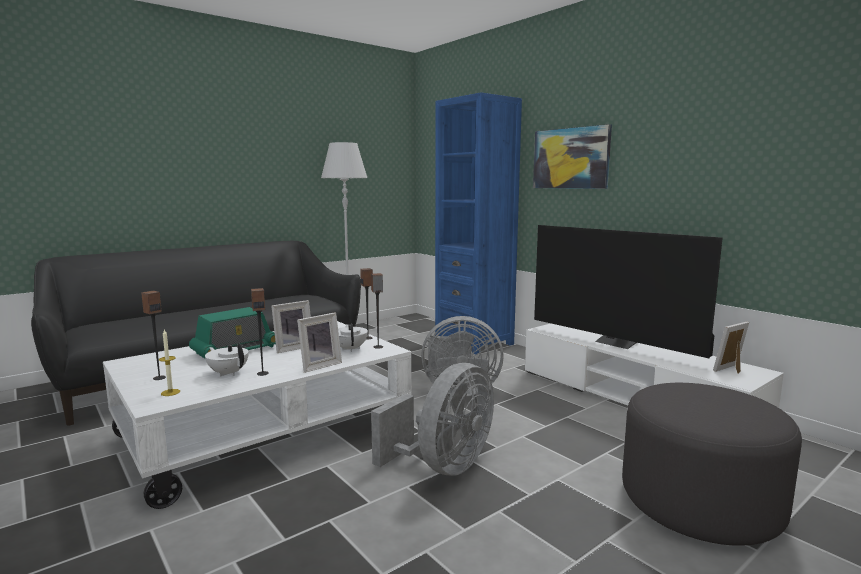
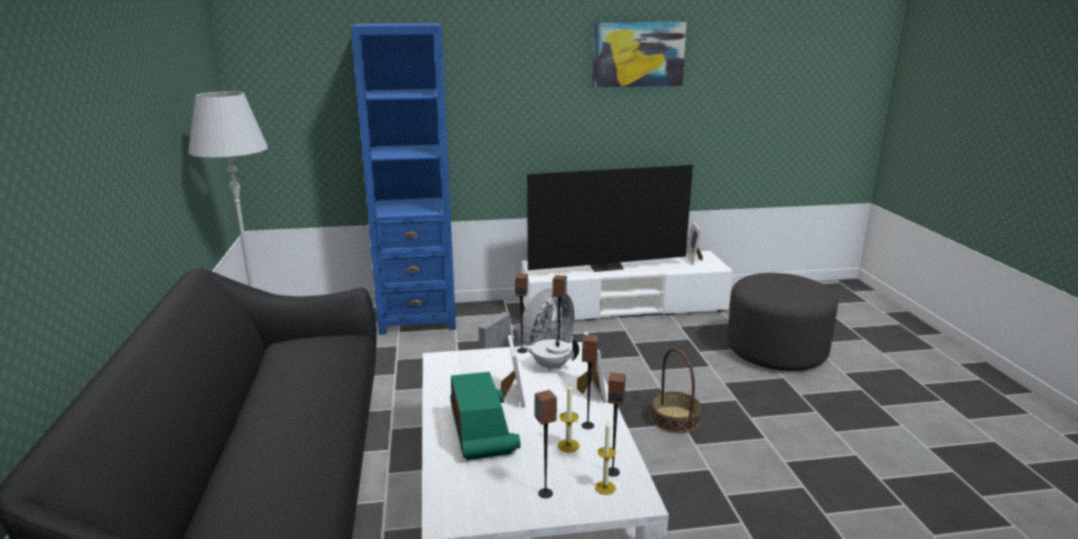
camera: 60 degrees left, 10 degrees up
white teapot [205,343,249,376] -> candle [558,384,580,452]
grey fan [371,363,494,475] -> basket [650,348,701,433]
picture [533,124,612,189] -> picture moved to [592,22,687,88]
none -> speaker [608,372,626,477]

